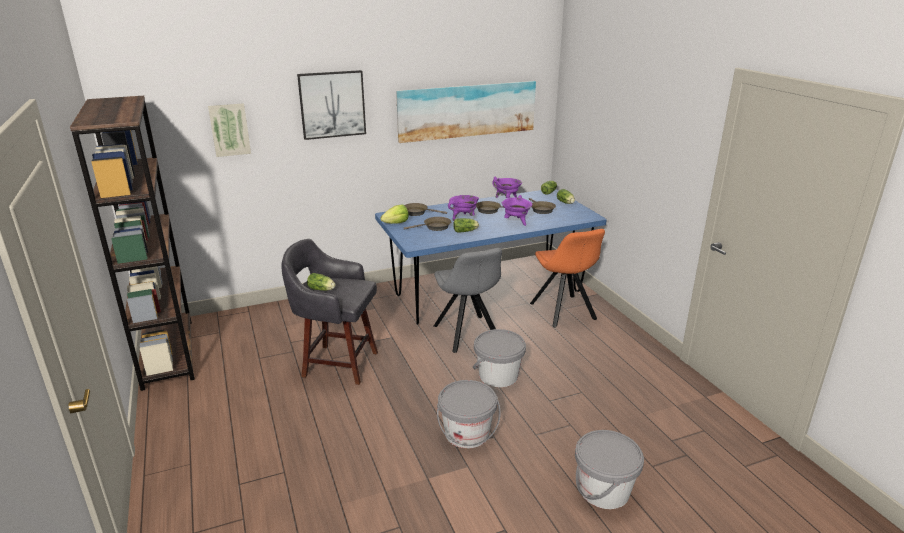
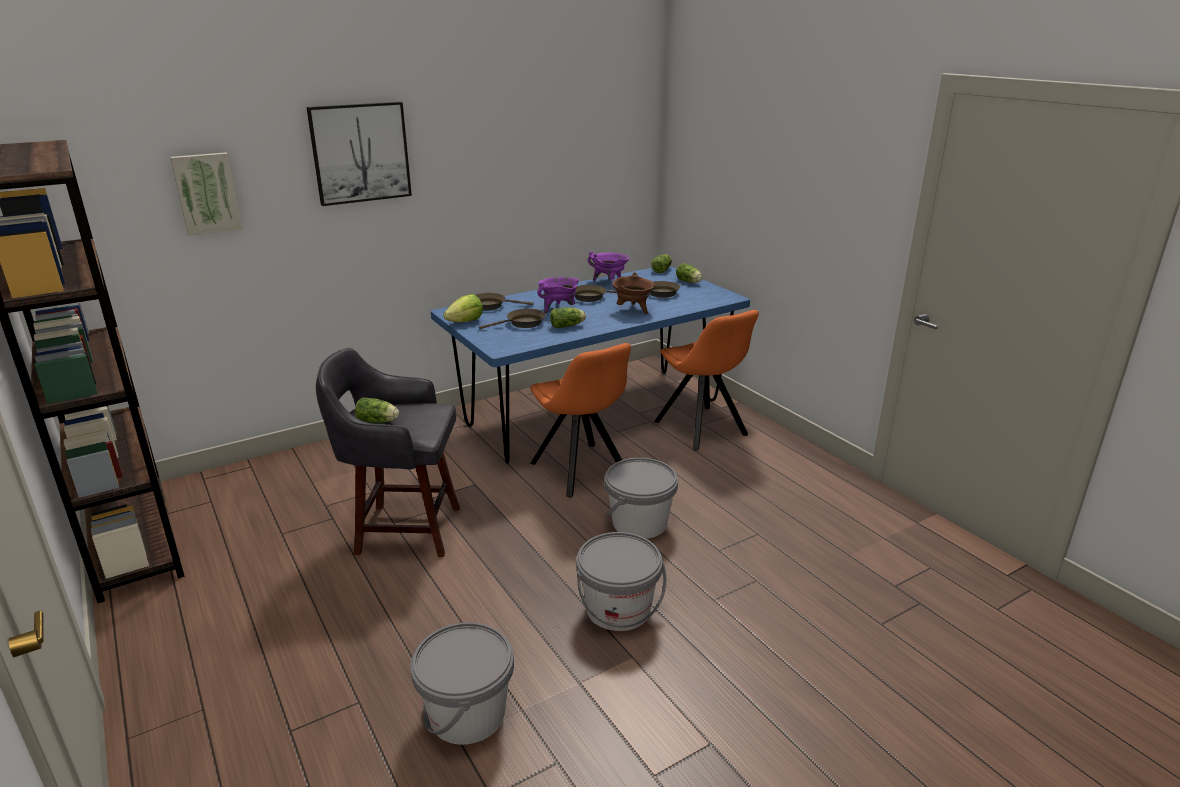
camera: 10 degrees left, 0 degrees up
picture [396,81,536,143] -> none
grey chair [434,248,502,353] -> orange chair [530,343,631,497]
purple cooking pot [502,195,532,226] -> brown cooking pot [612,272,655,314]
grey bucket [575,430,644,509] -> grey bucket moved to [410,622,514,745]

